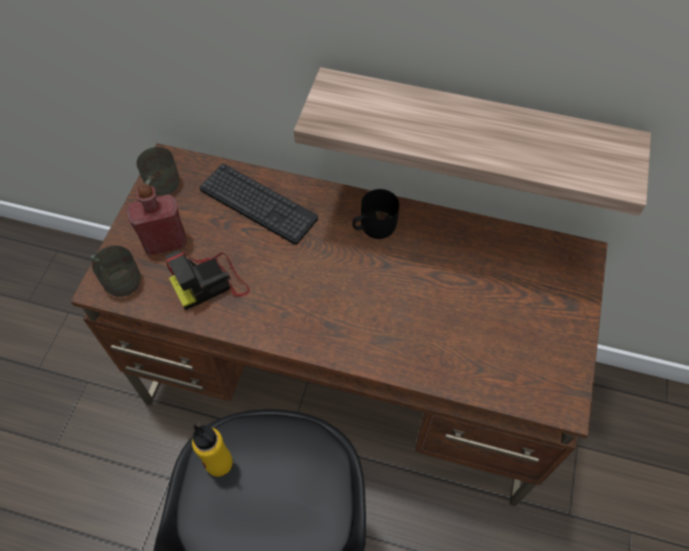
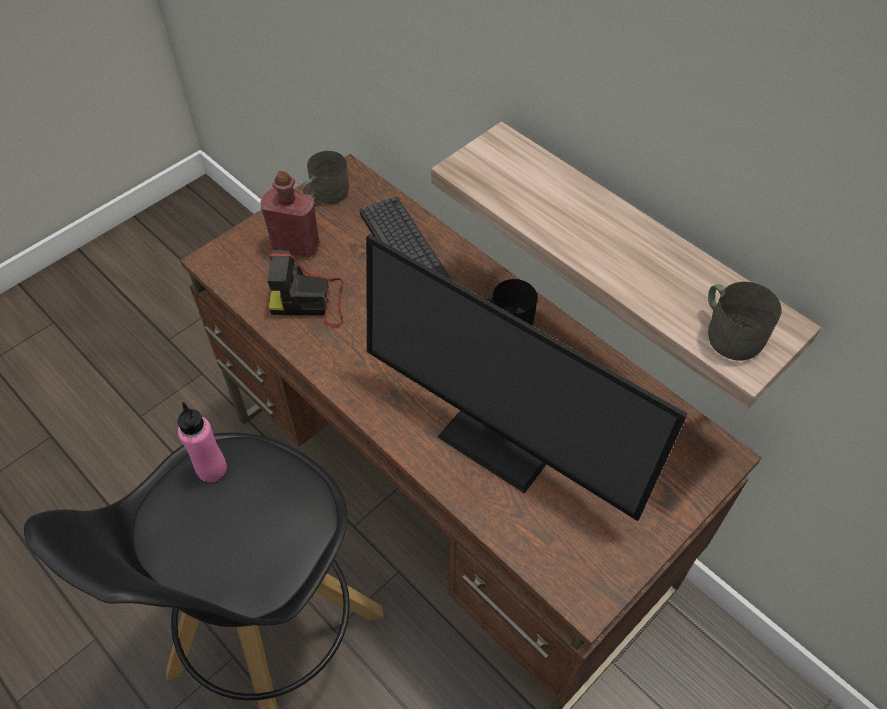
camera: 30 degrees right, 5 degrees down
grey mug [90,245,141,297] -> grey mug moved to [708,282,782,361]
yellow bottle [192,424,233,477] -> pink bottle [178,402,227,482]
none -> monitor [366,234,688,521]

